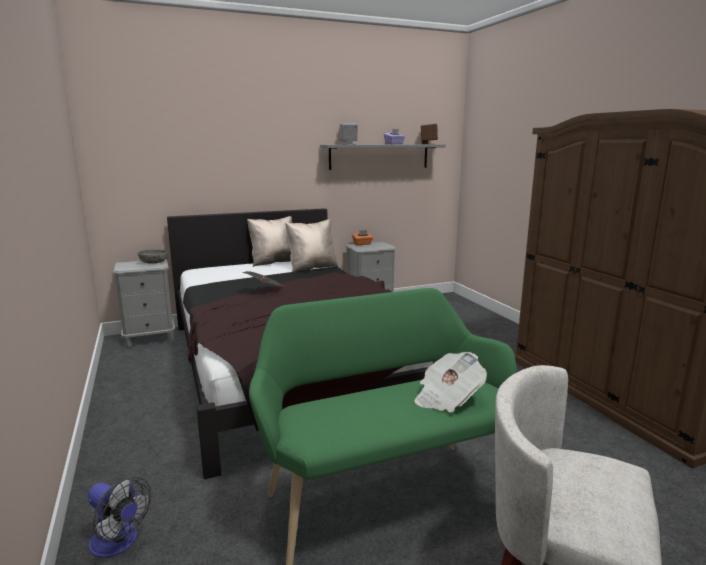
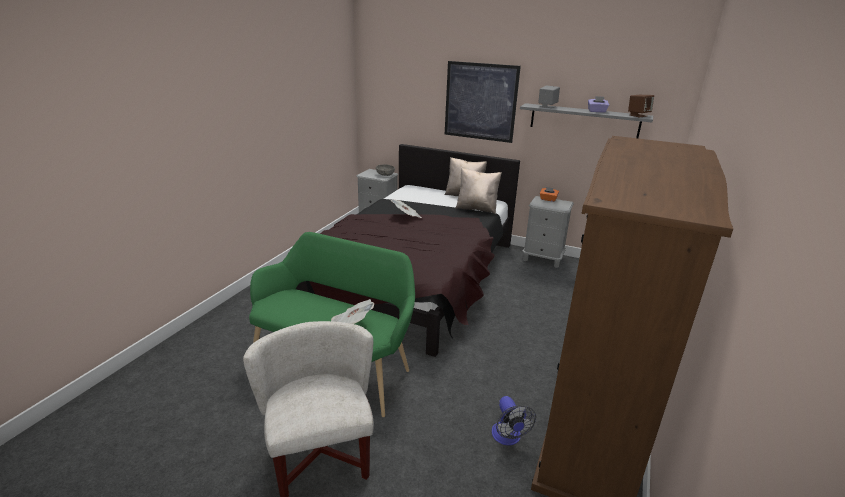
camera: 45 degrees right, 10 degrees up
fan [88,476,151,557] -> fan moved to [492,396,536,445]
none -> picture [445,61,521,143]

